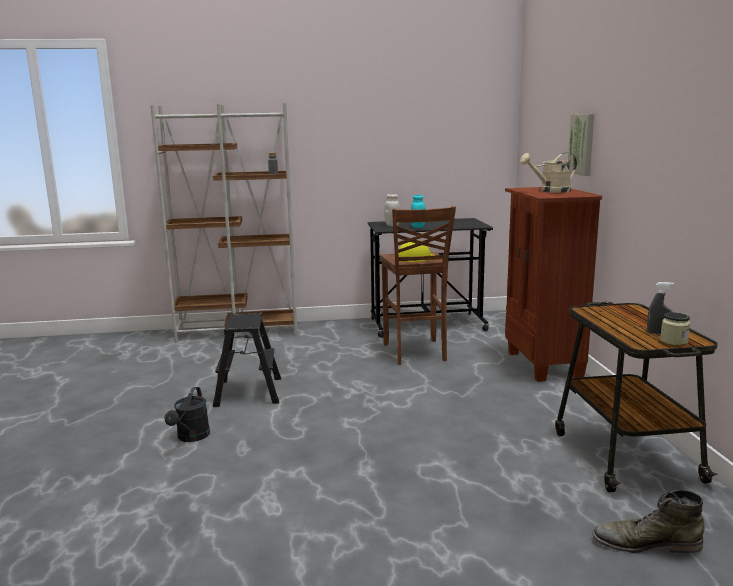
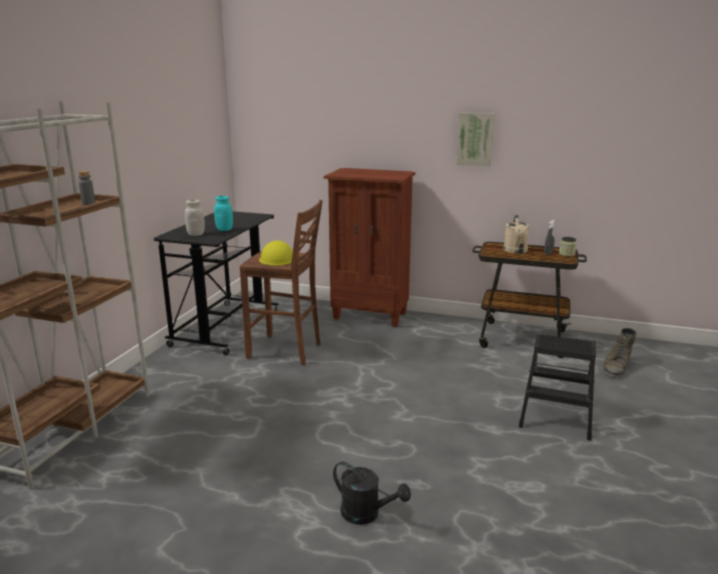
camera: 65 degrees left, 5 degrees up
black step ladder [213,313,281,407] -> black step ladder moved to [519,333,596,441]
beige watering can [520,152,577,193] -> beige watering can moved to [504,215,529,254]
picture [568,114,594,176] -> picture moved to [456,113,495,166]

